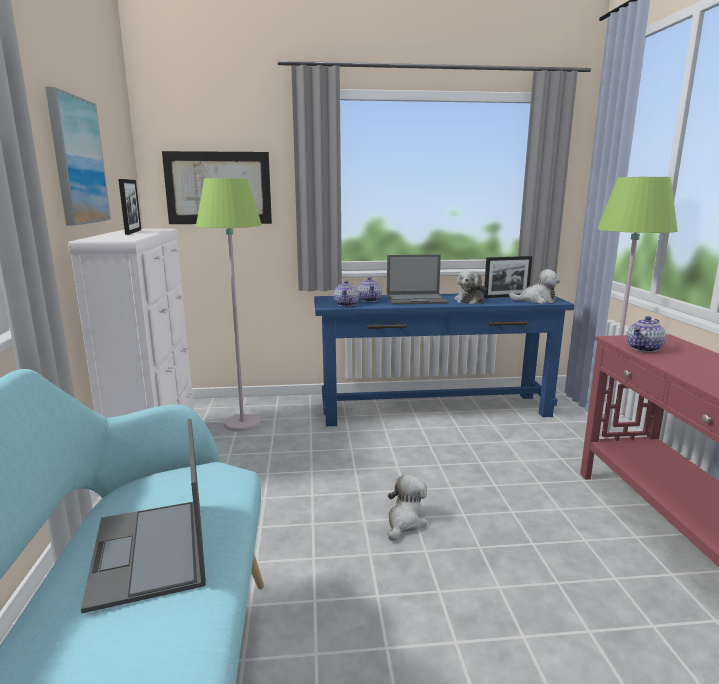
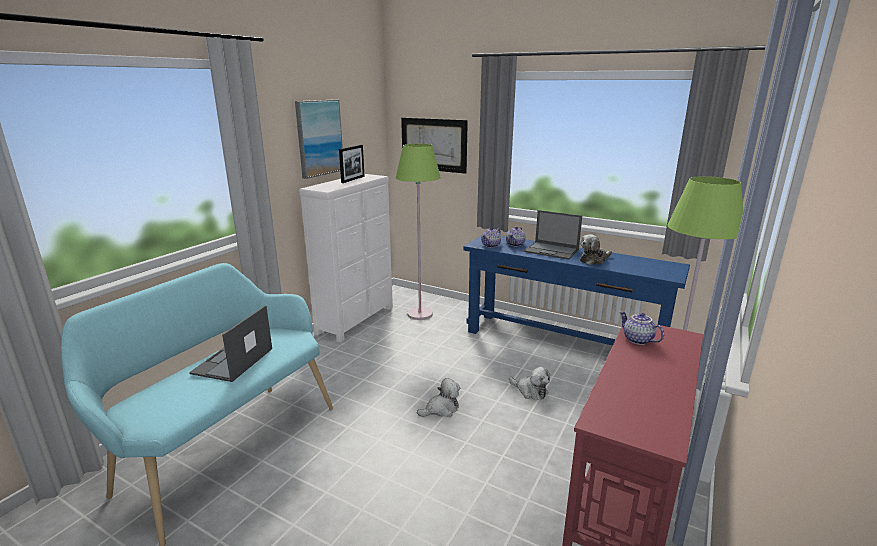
camera: 35 degrees right, 5 degrees up
picture frame [484,256,532,298] -> none
plush toy [509,269,560,304] -> plush toy moved to [509,367,550,400]
teapot [627,316,666,352] -> teapot turned 60 degrees clockwise [620,311,664,345]

